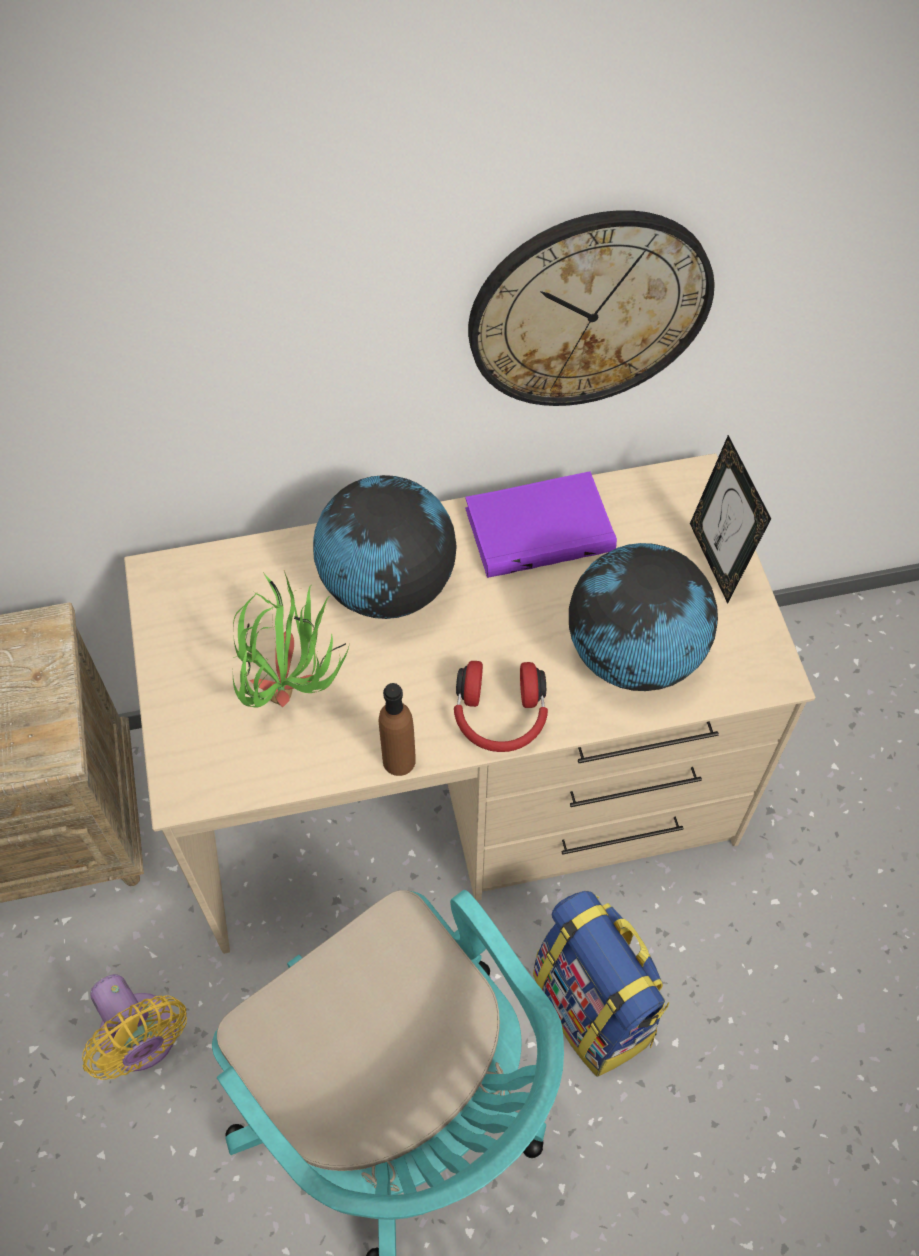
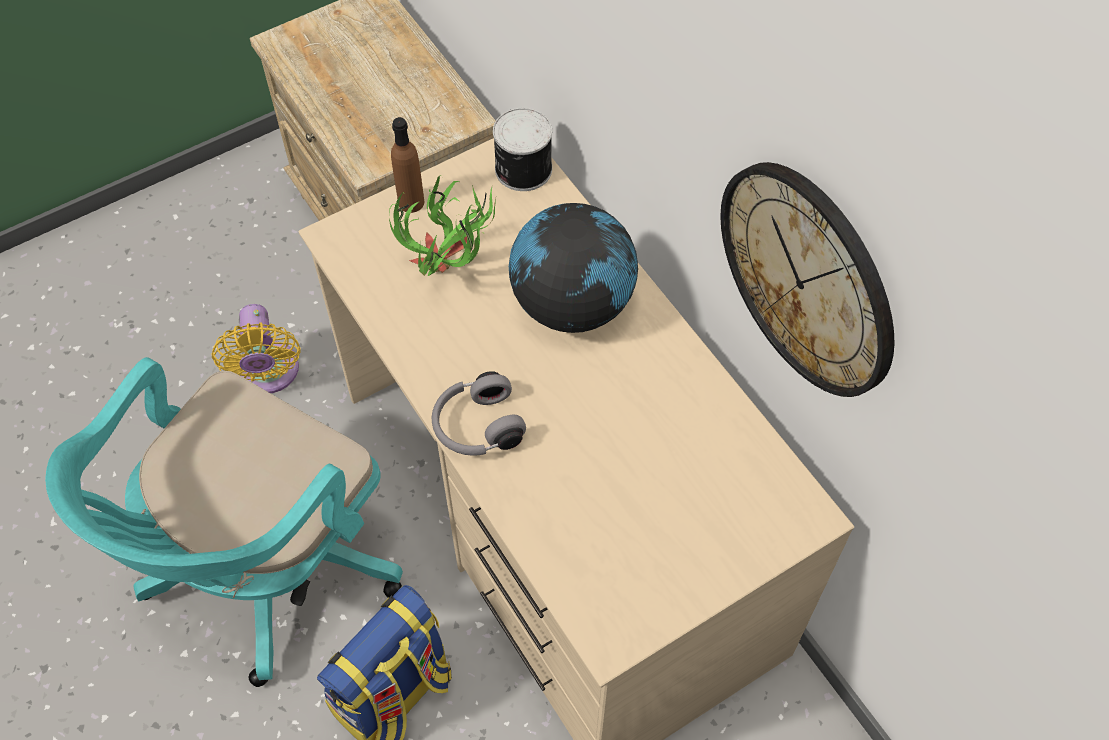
camera: 70 degrees right, 0 degrees up
yellow fan [82,974,187,1080] -> yellow fan turned 45 degrees counterclockwise [212,304,301,393]
brown bottle [379,683,416,776] -> brown bottle moved to [391,117,424,213]
red headphones [454,661,548,752] -> grey headphones [432,371,526,456]
purple book [465,471,617,578] -> none
globe [569,543,718,691] -> none
picture frame [690,435,771,604] -> none
none -> can [493,108,552,191]

